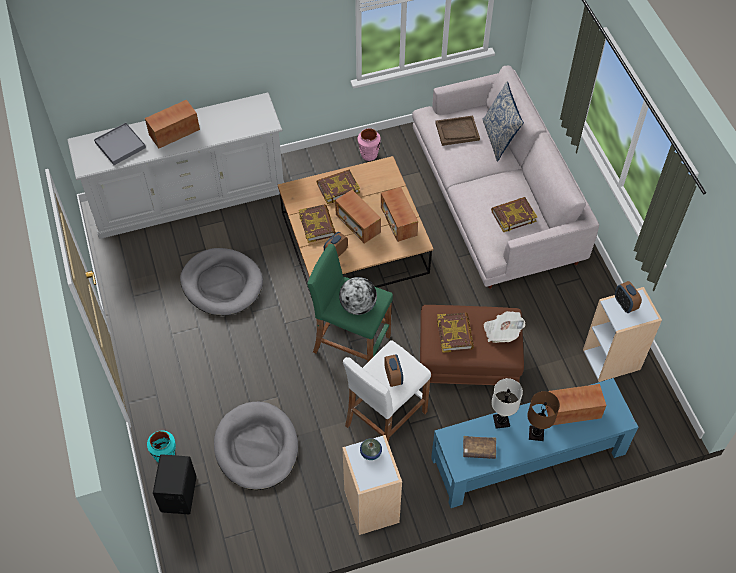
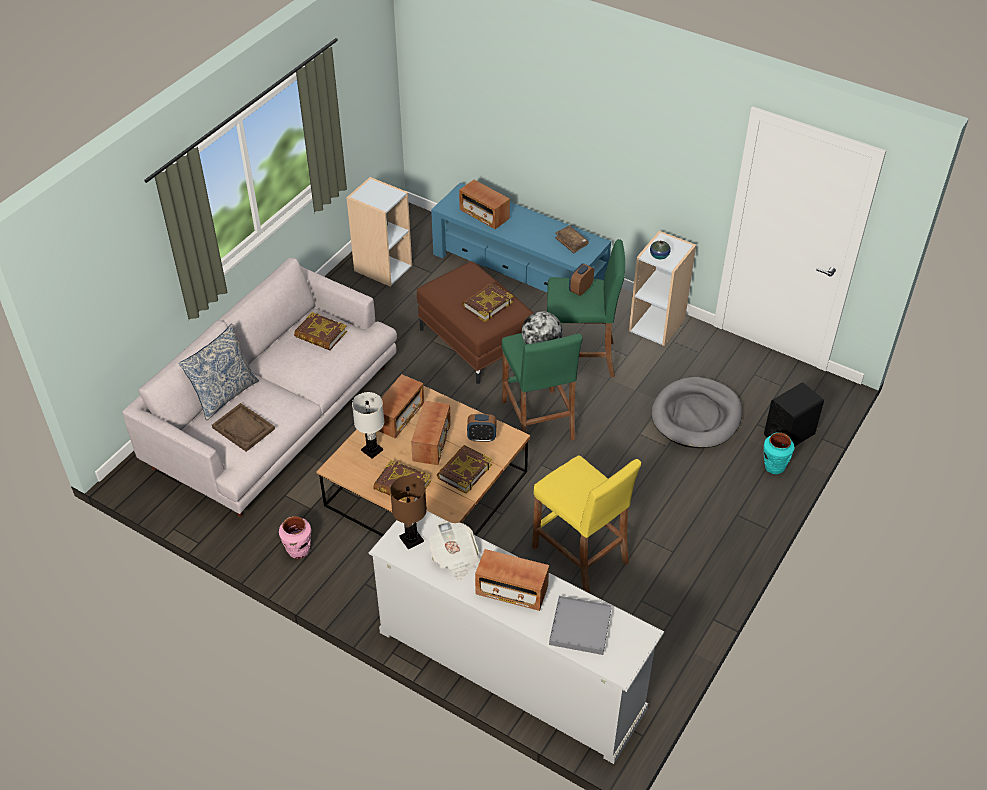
camera: 130 degrees left, 10 degrees down
grey dog bed [180,248,263,316] -> yellow stool [532,456,641,593]
white stool [343,340,431,442] -> green stool [547,239,625,377]
newspaper [484,311,525,343] -> newspaper moved to [429,521,480,580]
white table lamp [491,378,523,429] -> white table lamp moved to [352,392,384,459]
brown table lamp [527,391,560,441] -> brown table lamp moved to [390,476,427,550]
alarm clock [615,281,642,313] -> none

